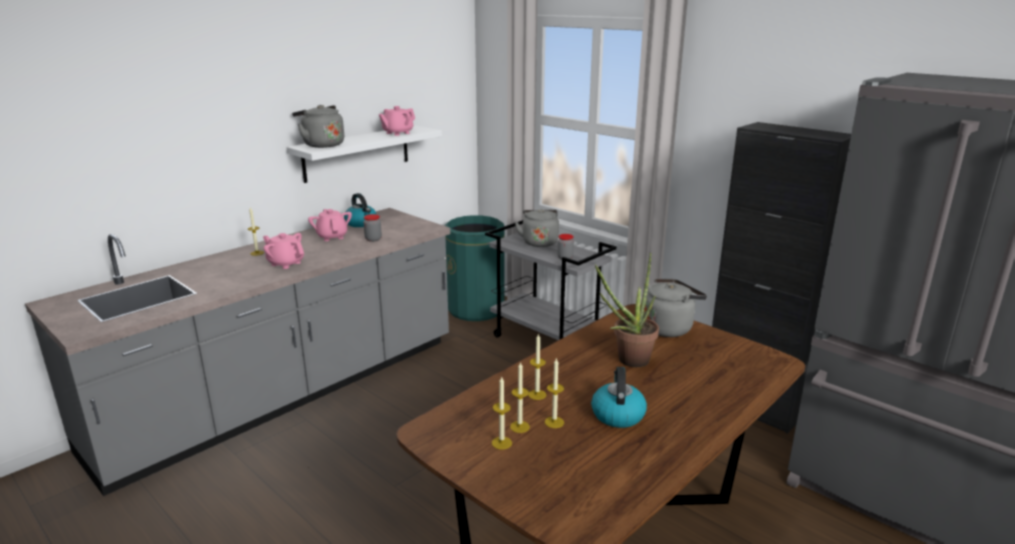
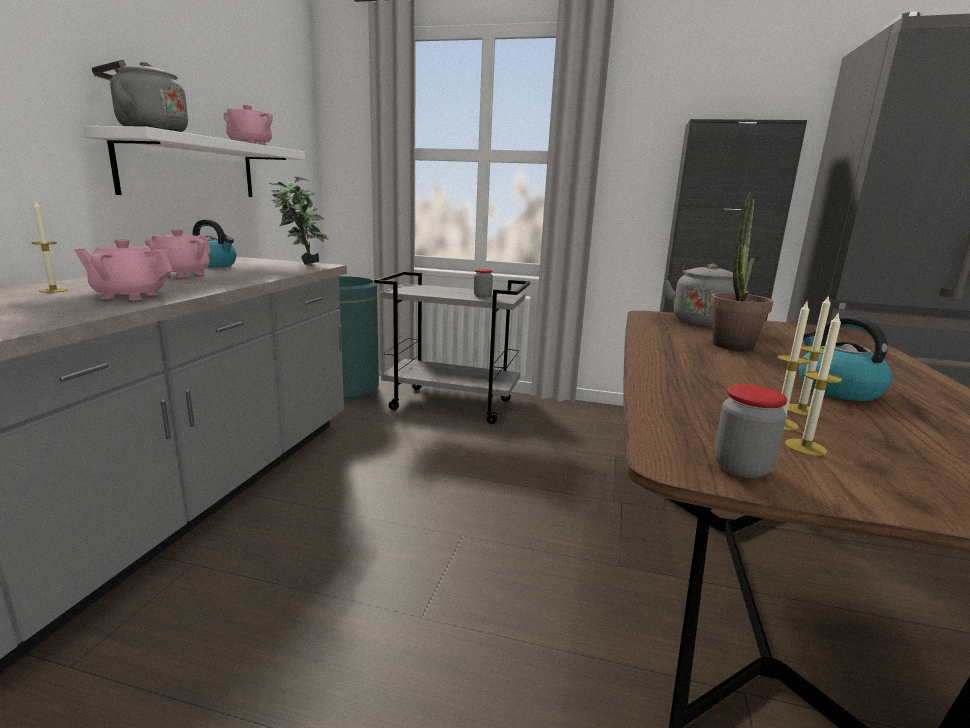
camera: 30 degrees left, 5 degrees down
pink teapot [308,209,352,241] -> pink teapot turned 105 degrees counterclockwise [144,229,211,278]
jar [363,214,382,242] -> jar moved to [714,384,788,478]
grey kettle [515,209,559,247] -> none
candle [528,334,546,400] -> none
none -> potted plant [269,177,329,265]

